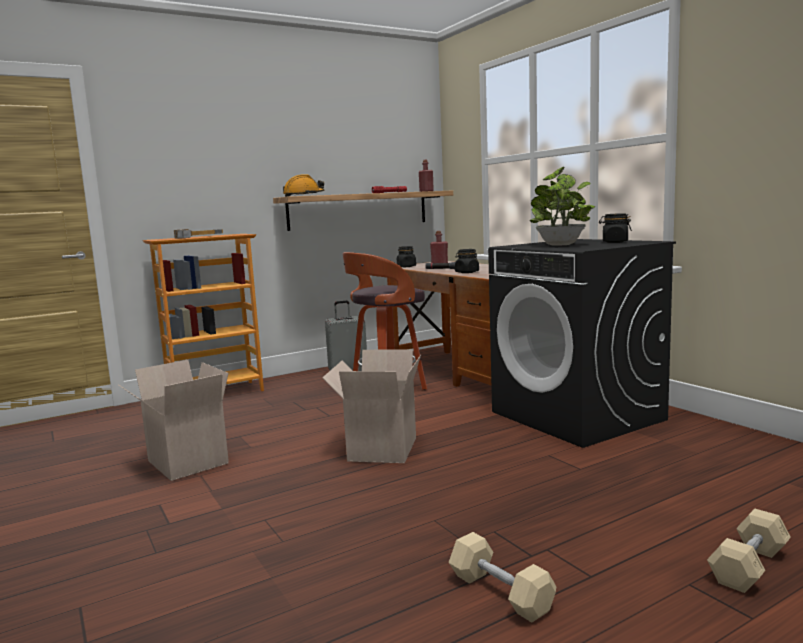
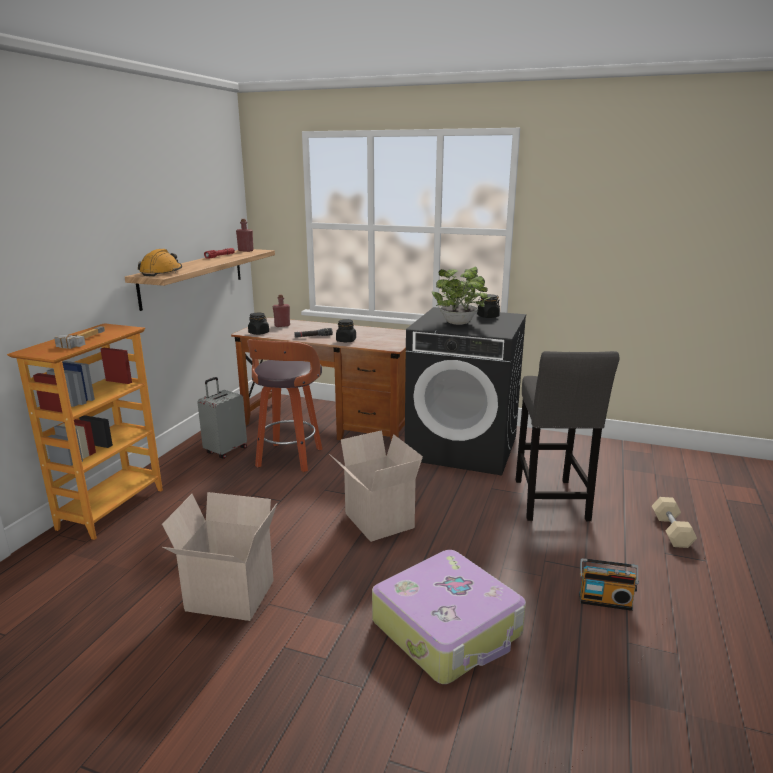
camera: 40 degrees left, 10 degrees up
beige dumbbell [448,532,556,623] -> radio [579,558,639,611]
none -> suitcase [372,550,526,684]
none -> grey stool [516,351,619,521]

